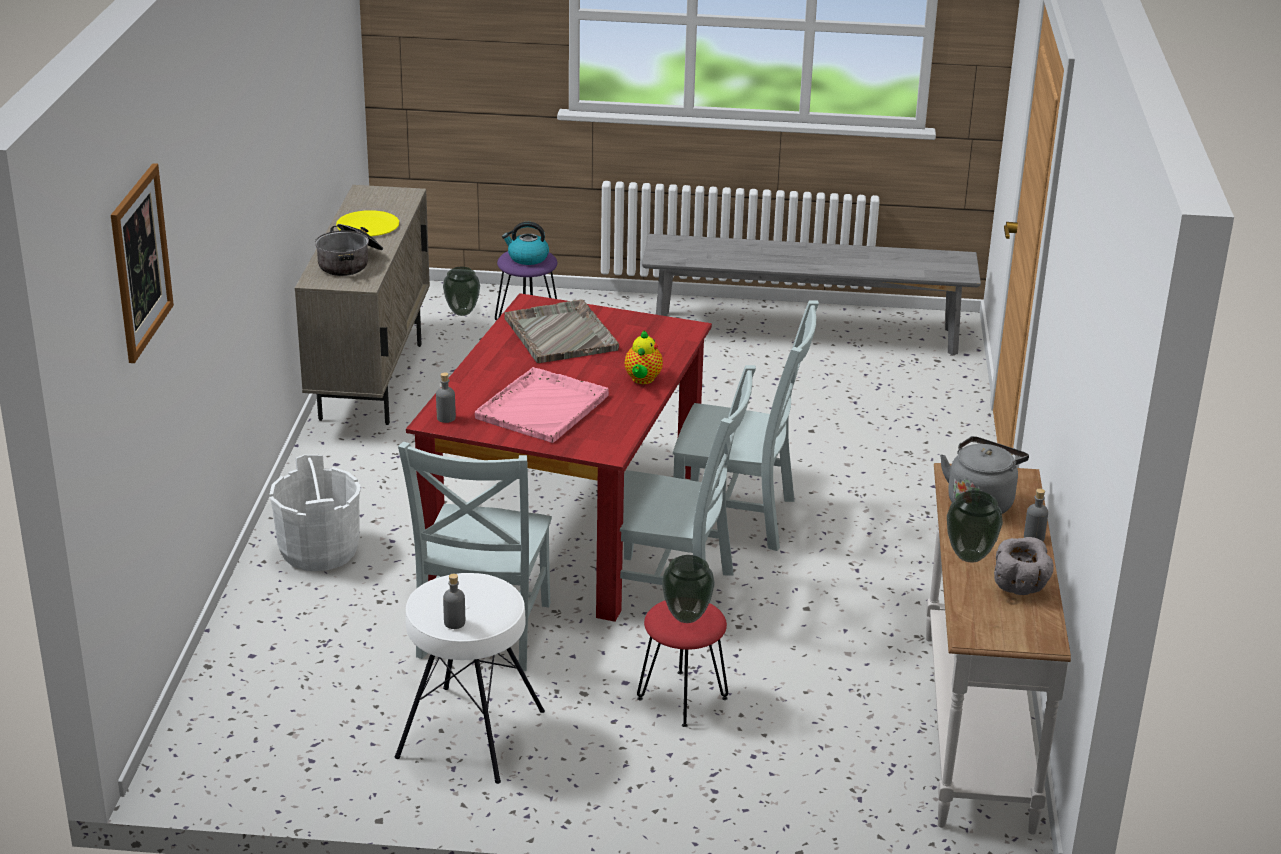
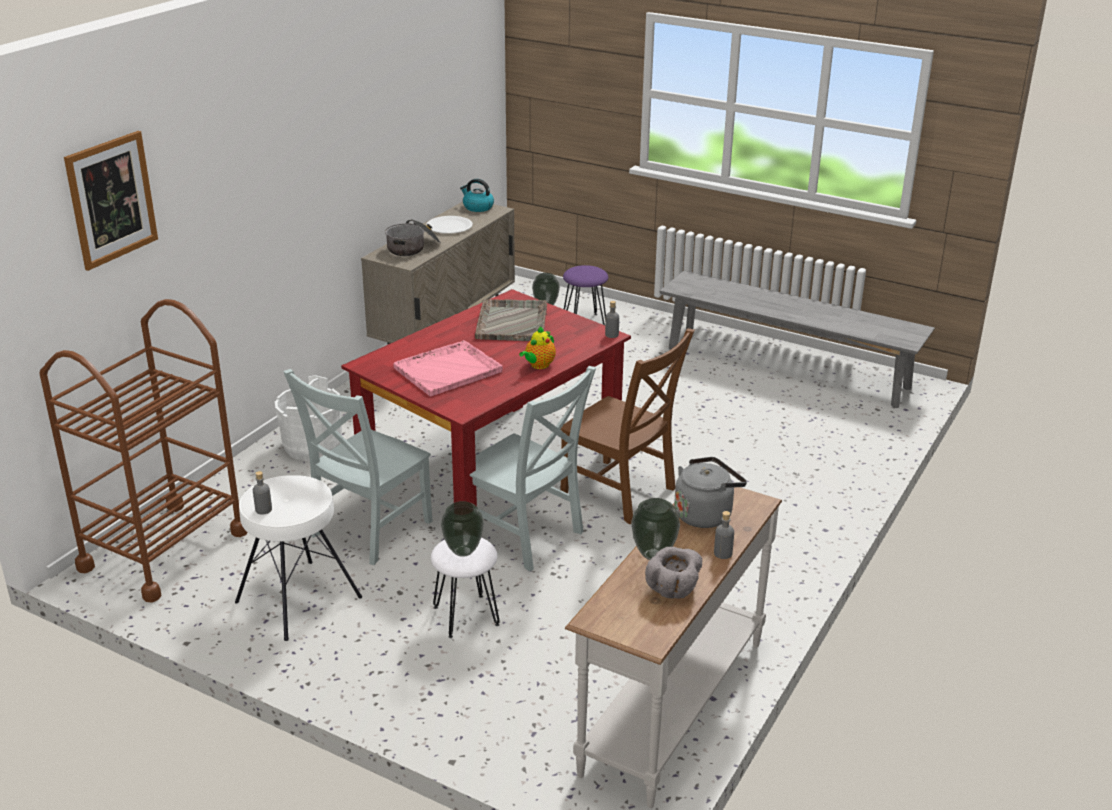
camera: 25 degrees right, 0 degrees up
yellow plate [336,210,399,237] -> white plate [426,216,473,234]
grey bottle [436,372,456,423] -> grey bottle moved to [605,301,619,338]
kettle [502,222,549,265] -> kettle moved to [460,179,494,212]
red stool [637,601,728,727] -> white stool [431,538,500,638]
grey chair [673,301,819,551] -> brown chair [561,328,695,524]
none -> brown cart [39,299,248,603]

